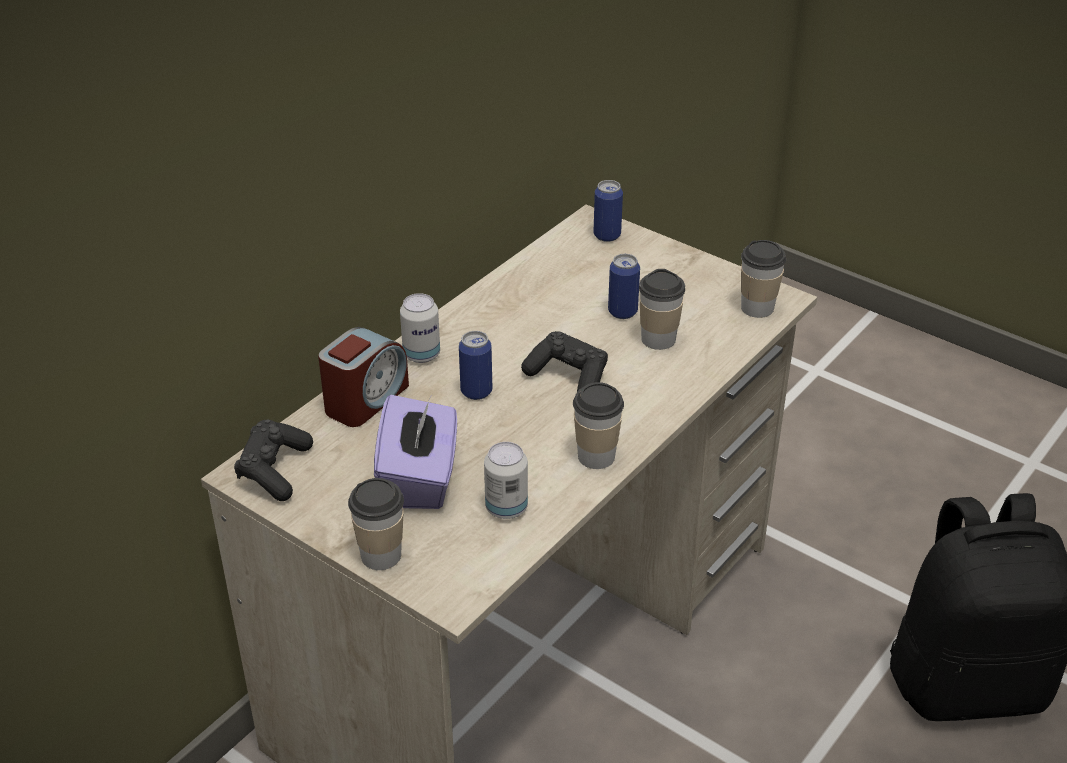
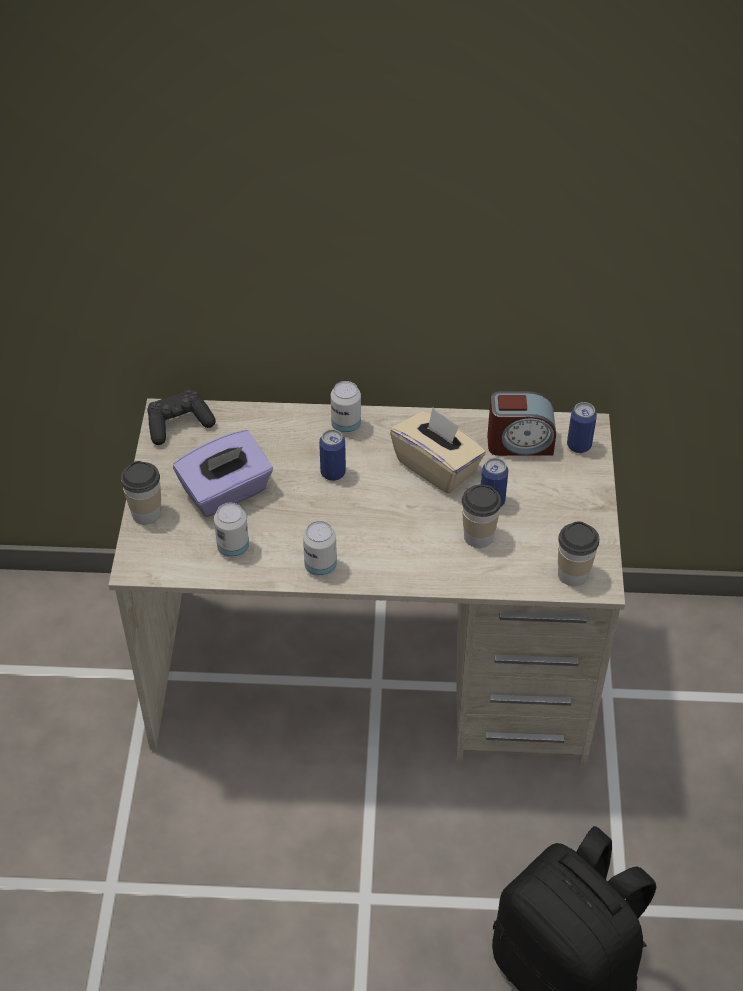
camera: 55 degrees right, 10 degrees up
alarm clock [318,327,409,427] -> alarm clock moved to [487,391,556,456]
black game controller [521,331,608,392] -> none
cup [573,382,624,469] -> can [303,521,337,577]
none -> beige tissue box [390,408,486,493]

